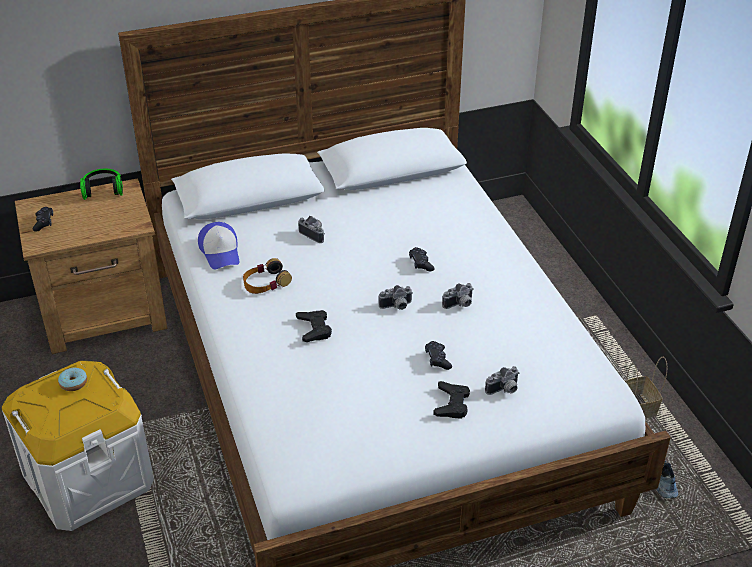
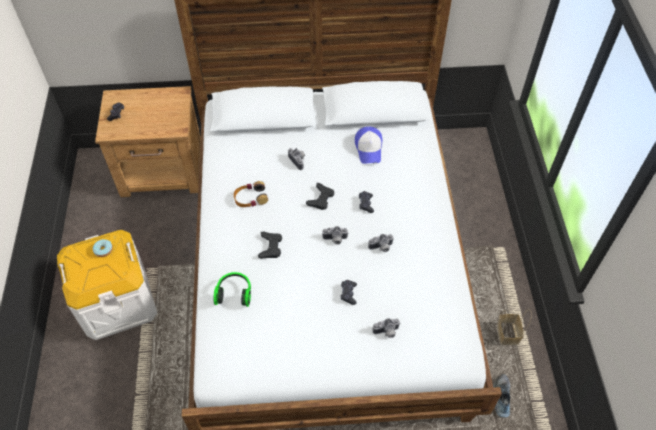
camera: 15 degrees right, 15 degrees up
headphones [80,169,123,200] -> headphones moved to [213,272,251,307]
cap [198,222,239,269] -> cap moved to [355,126,382,164]
black game controller [433,381,470,419] -> black game controller moved to [306,183,334,210]

